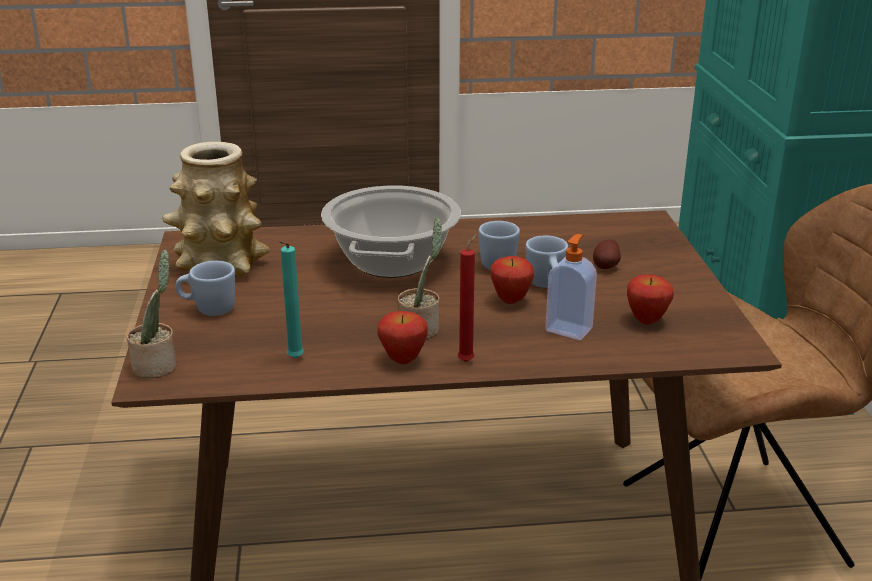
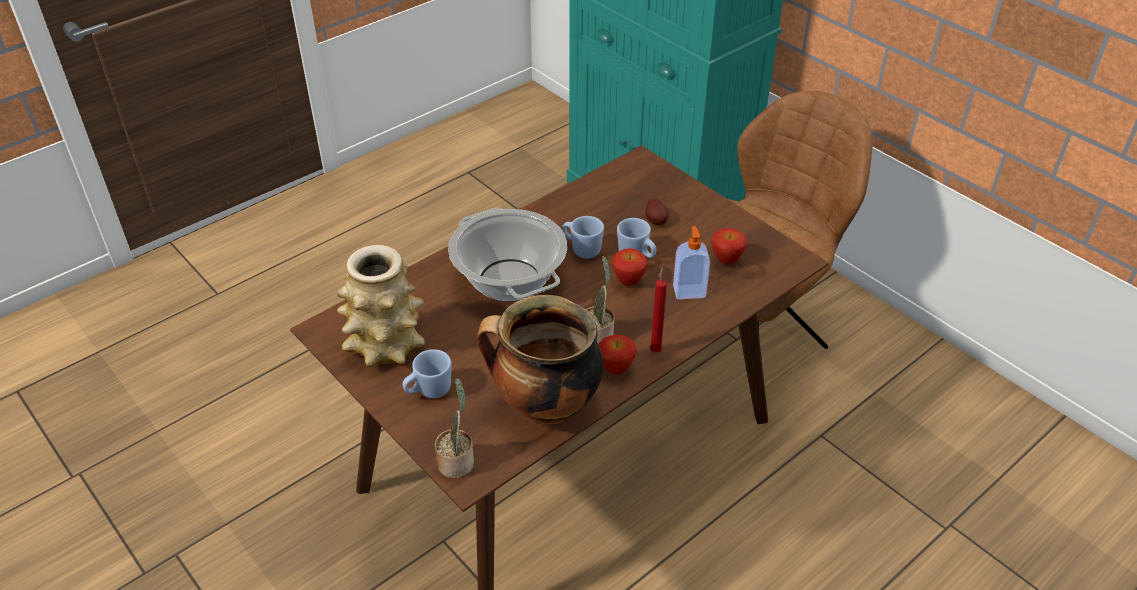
camera: 35 degrees left, 15 degrees up
turquoise candle [279,241,304,358] -> cooking pot [477,295,603,424]

